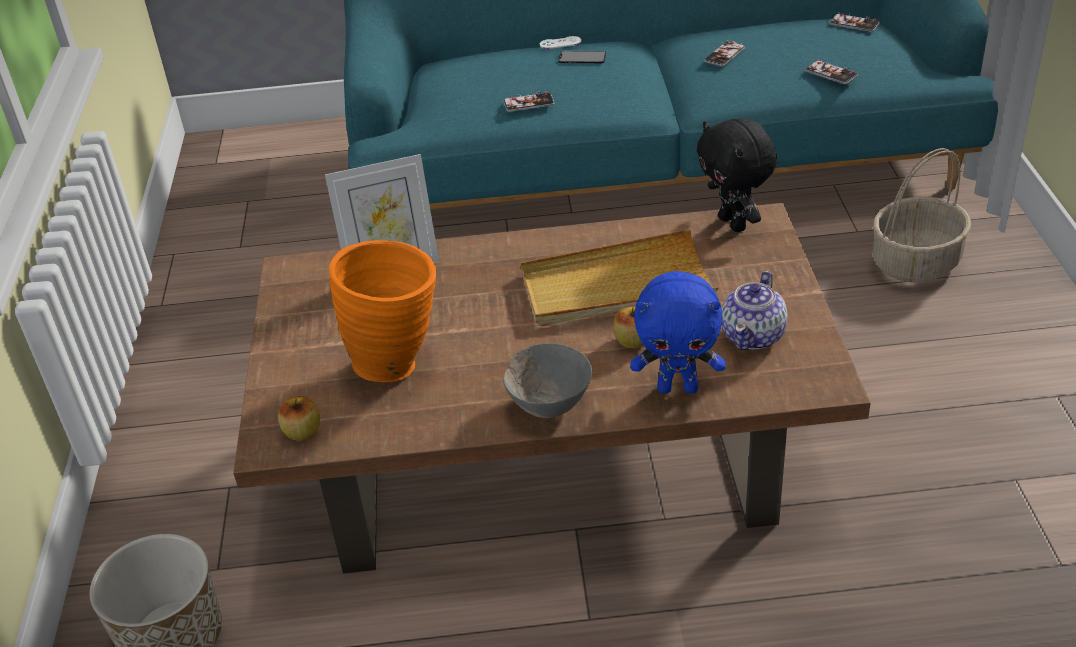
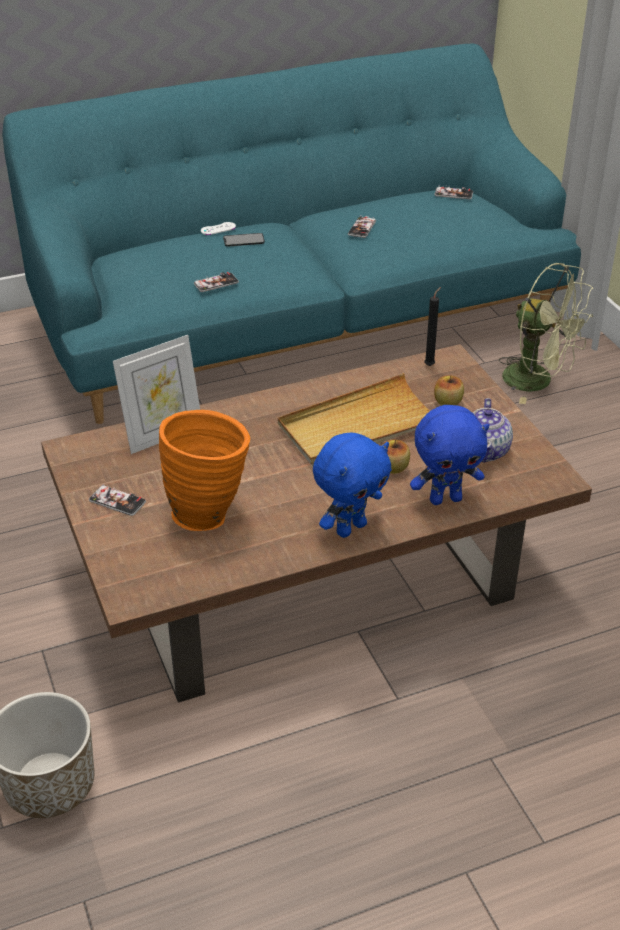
camera: 20 degrees left, 0 degrees up
apple [278,396,320,441] -> apple moved to [434,376,464,405]
grey bowl [503,343,592,418] -> blue plush toy [313,432,392,538]
black plush toy [697,118,777,232] -> black candle [424,287,441,366]
phone [806,59,858,84] -> phone moved to [89,485,146,516]
basket [873,148,971,282] -> green fan [499,263,593,404]

